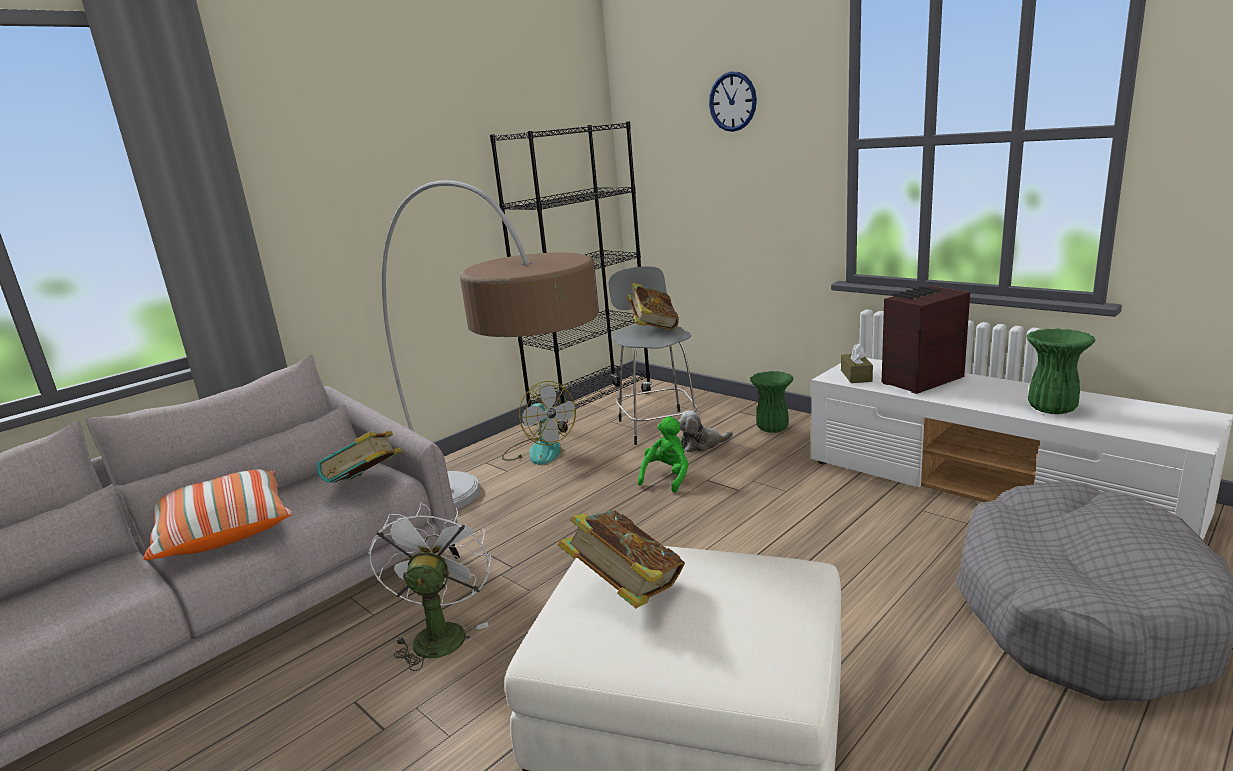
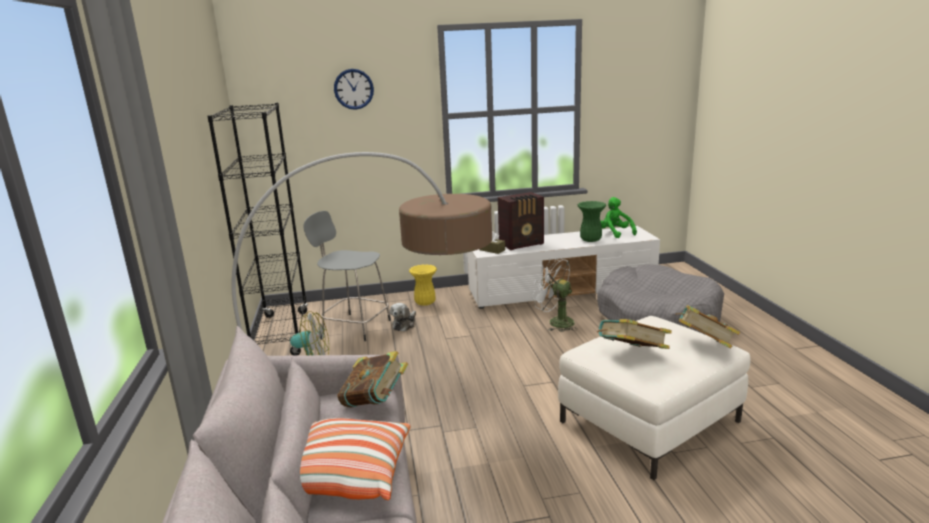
camera: 55 degrees left, 0 degrees up
white fan [368,503,491,671] -> white fan moved to [532,258,577,332]
book [627,283,679,330] -> book moved to [676,305,740,348]
green plush toy [638,416,688,493] -> green plush toy moved to [600,197,637,238]
green vase [750,371,793,433] -> yellow vase [409,264,437,306]
radio [882,286,970,394] -> radio turned 120 degrees counterclockwise [498,192,544,250]

